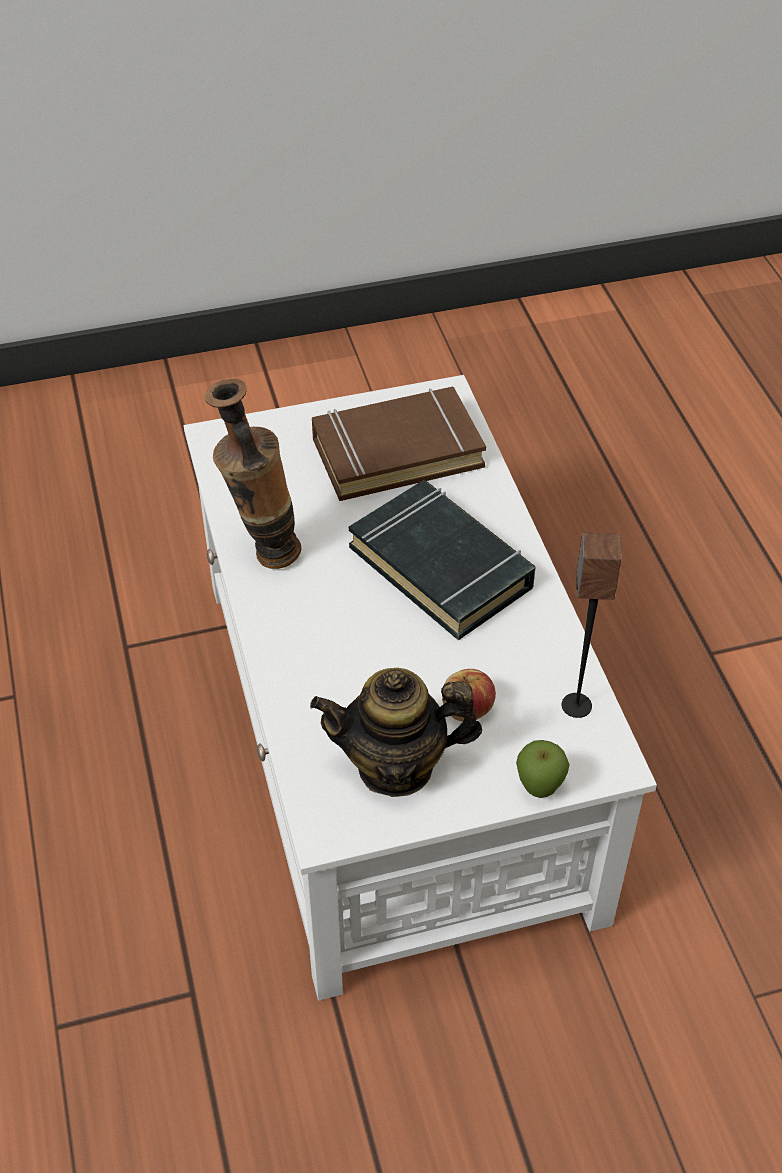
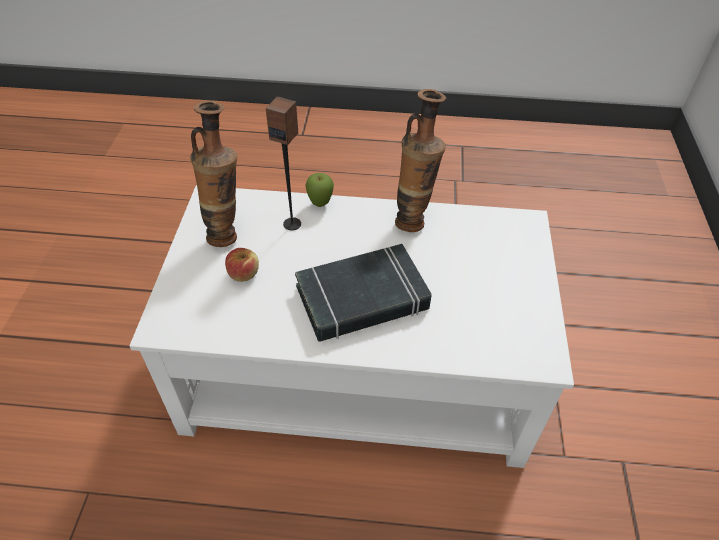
camera: 110 degrees right, 0 degrees up
teapot [310,668,482,797] -> vase [191,100,237,247]
brown book [312,387,486,501] -> none
apple [516,740,570,798] -> apple moved to [306,173,334,207]
speaker [562,532,621,718] -> speaker moved to [266,96,301,230]

